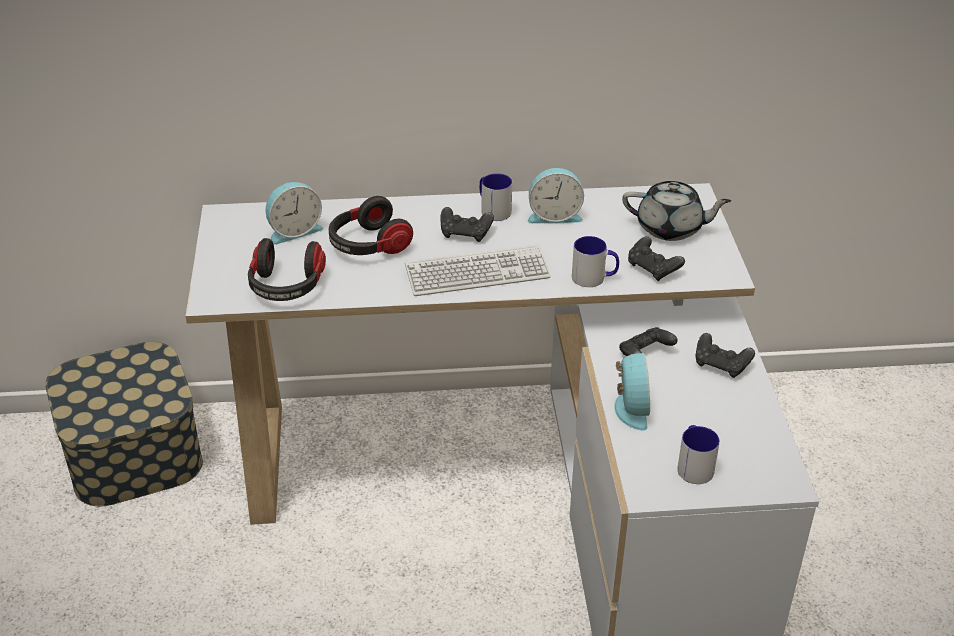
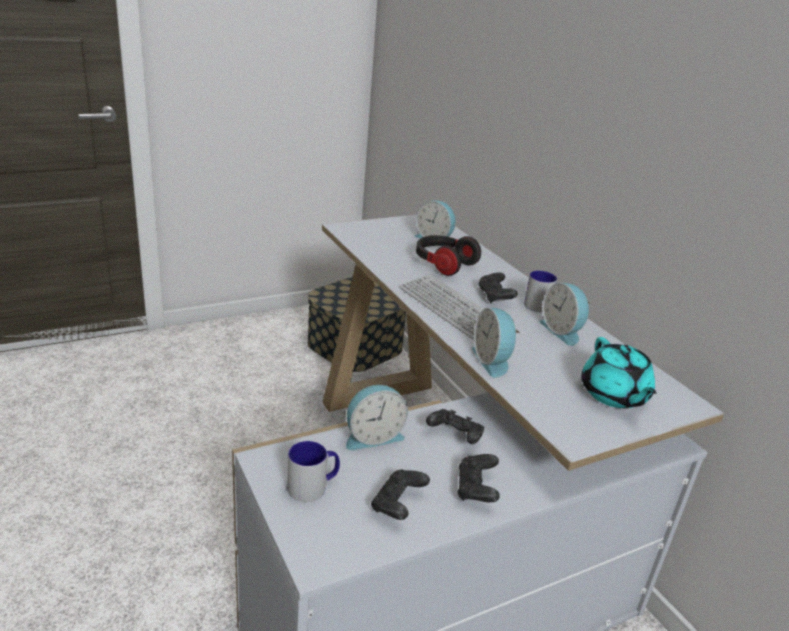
camera: 65 degrees right, 10 degrees down
headphones [248,238,326,301] -> none
mug [572,236,619,287] -> alarm clock [472,308,520,378]
grey teapot [622,181,731,241] -> turquoise teapot [581,337,656,408]
black game controller [628,236,685,281] -> black game controller moved to [371,469,430,520]

